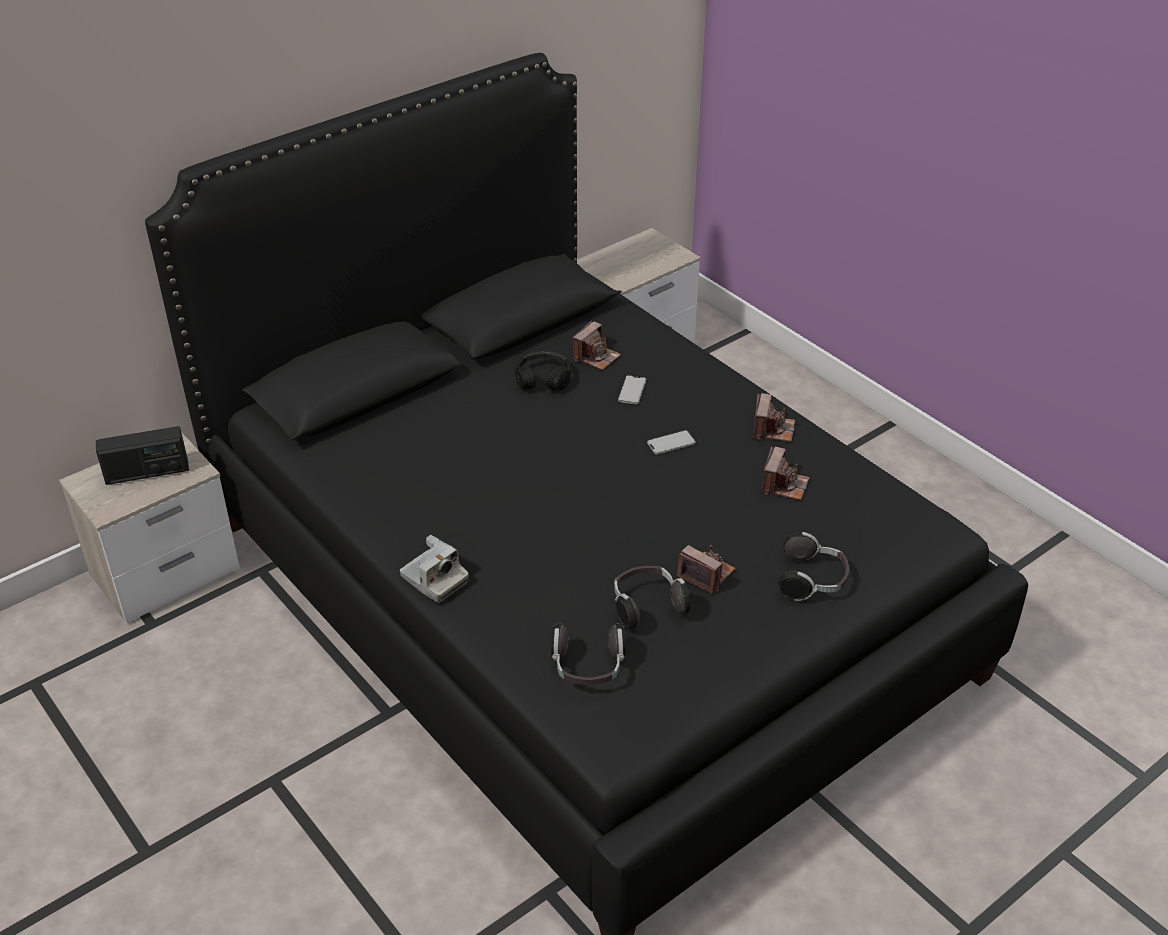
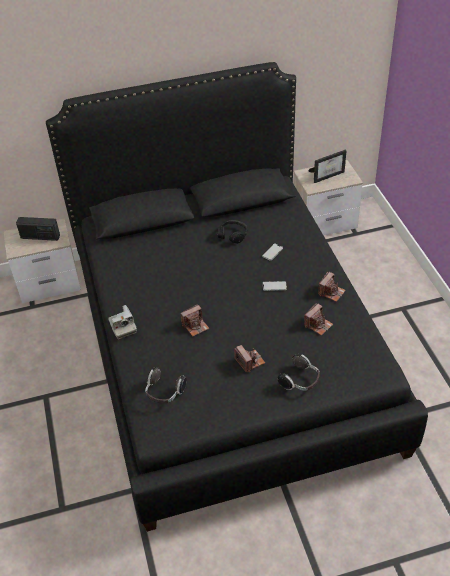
camera: 25 degrees right, 5 degrees up
camera [573,321,621,370] -> camera moved to [180,304,209,336]
headphones [614,566,692,629] -> none
none -> picture frame [308,150,346,183]

